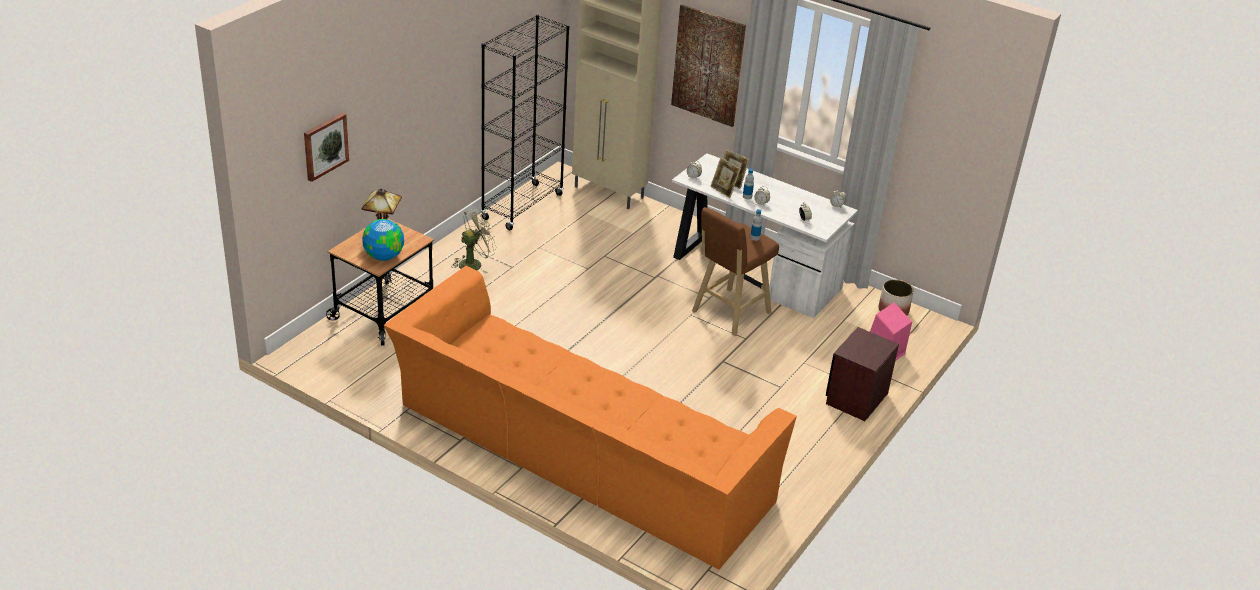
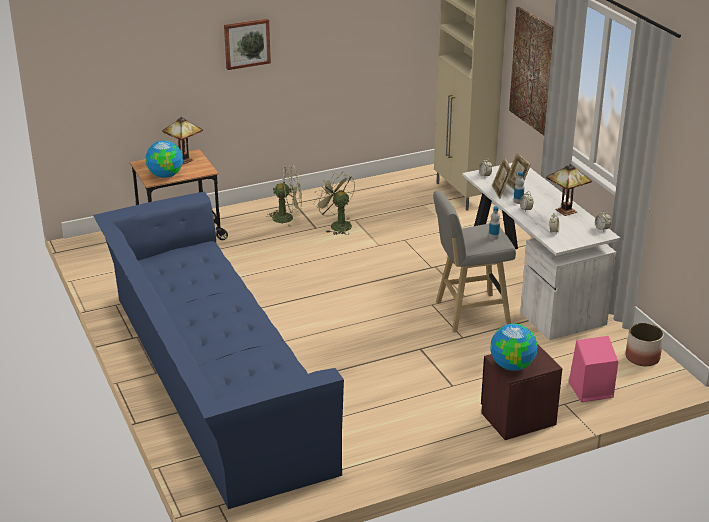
camera: 35 degrees right, 5 degrees down
picture [304,112,349,182] -> picture moved to [224,19,271,70]
orange sofa [384,266,797,570] -> blue sofa [93,191,344,509]
black bookcase [481,14,569,230] -> none
brown stool [692,207,779,336] -> grey stool [433,190,516,332]
none -> green fan [314,172,355,235]
none -> globe [490,324,538,371]
none -> table lamp [546,164,592,216]

